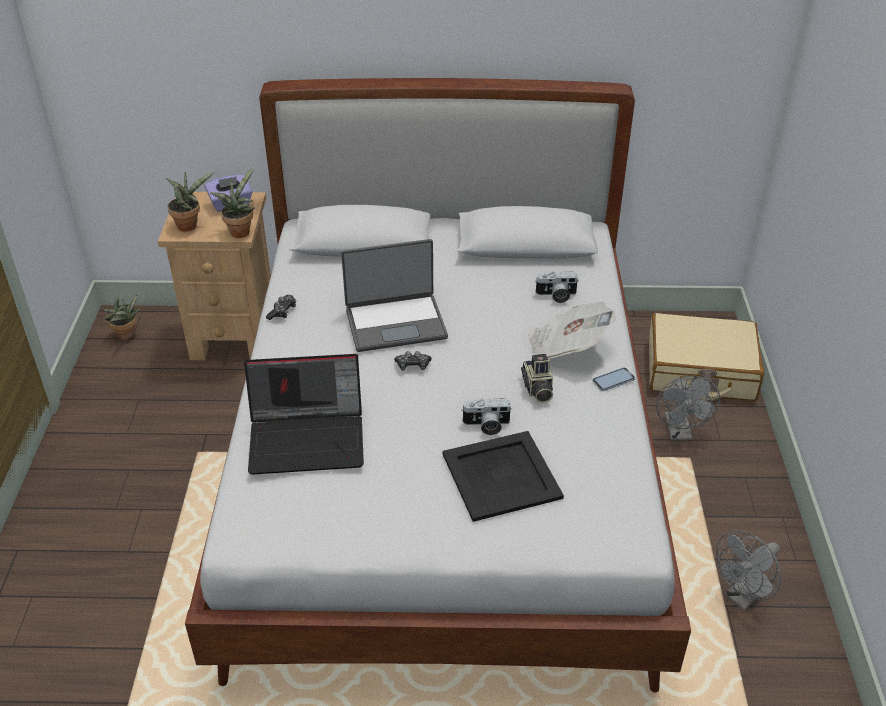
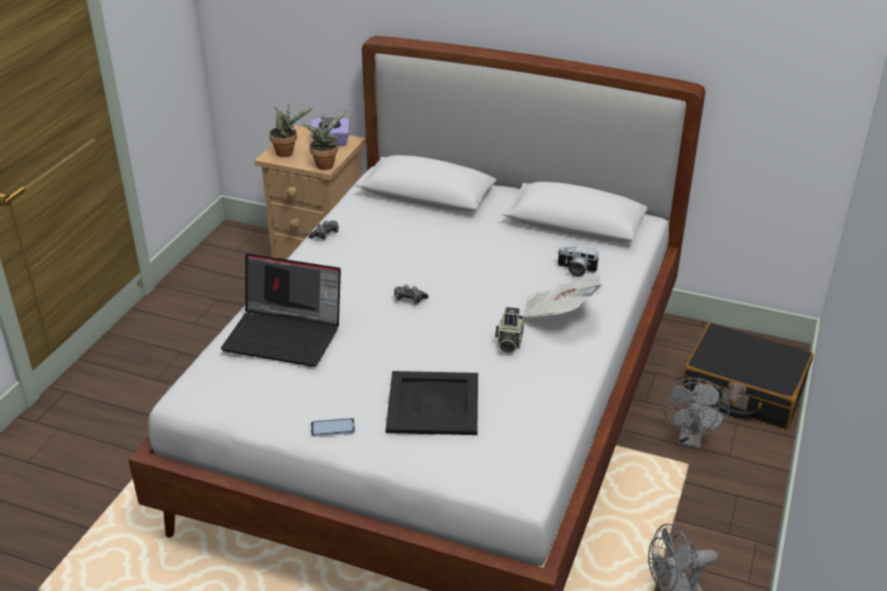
camera: 20 degrees right, 5 degrees down
potted plant [104,295,140,340] -> none
laptop [341,239,448,352] -> none
camera [461,398,512,435] -> none
phone [592,368,635,391] -> phone moved to [311,418,355,437]
beige suitcase [649,313,764,401] -> black suitcase [682,322,814,429]

